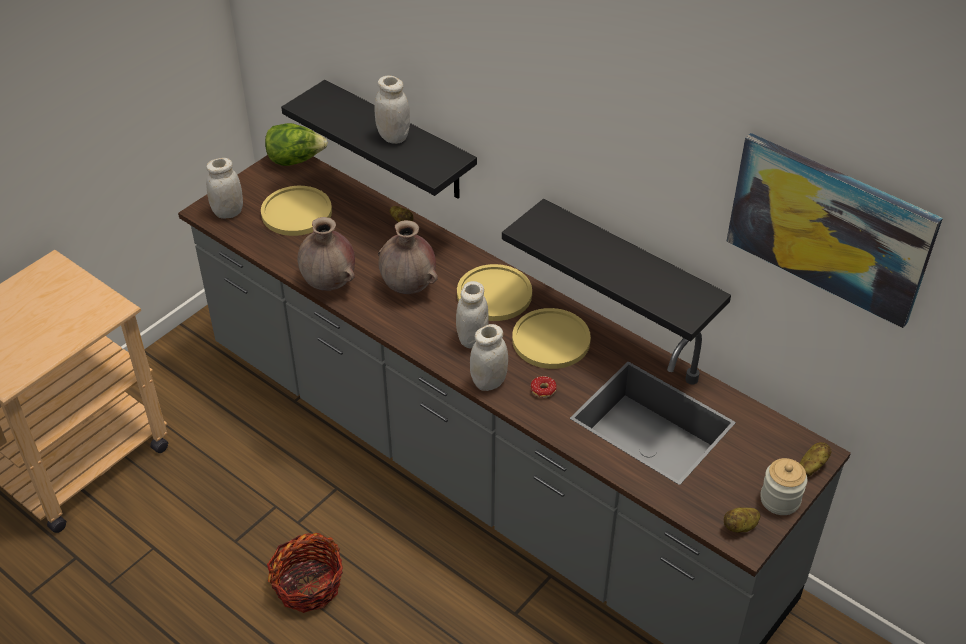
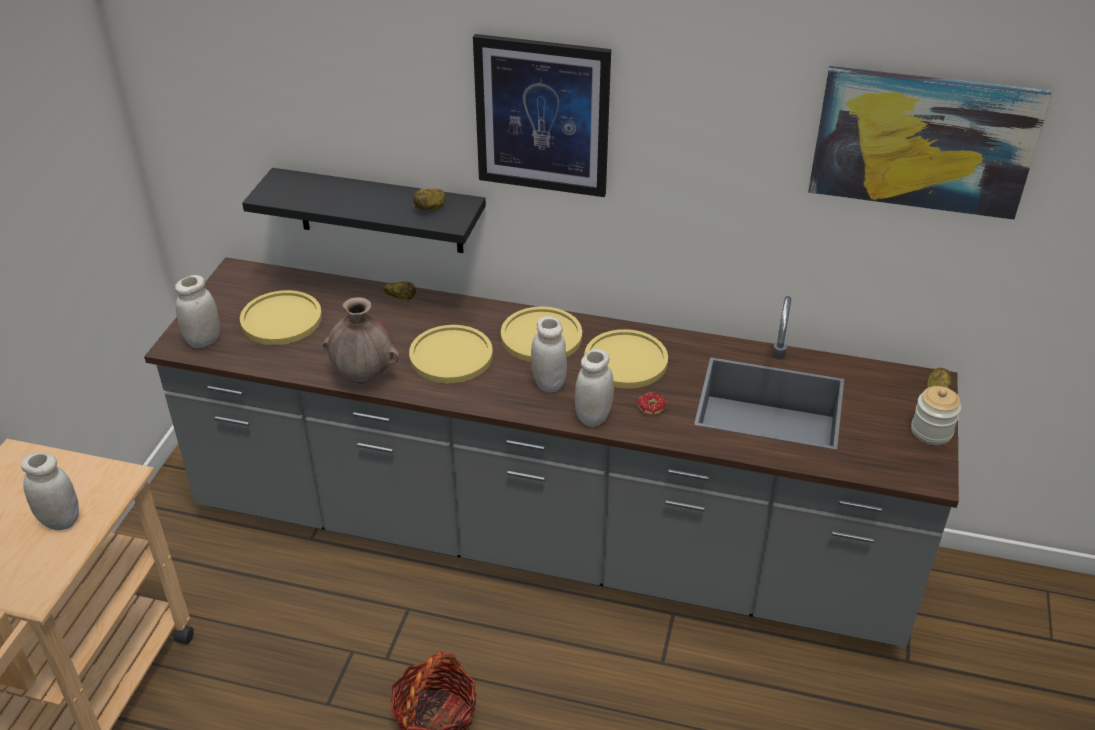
camera: 25 degrees left, 5 degrees down
lettuce [265,123,328,166] -> none
white jar [375,76,410,144] -> white jar moved to [21,452,79,530]
brown vase [378,220,438,294] -> yellow plate [409,325,493,383]
black shelf [502,199,731,342] -> none
potato [724,507,760,533] -> potato moved to [413,189,445,210]
none -> picture [473,34,611,197]

